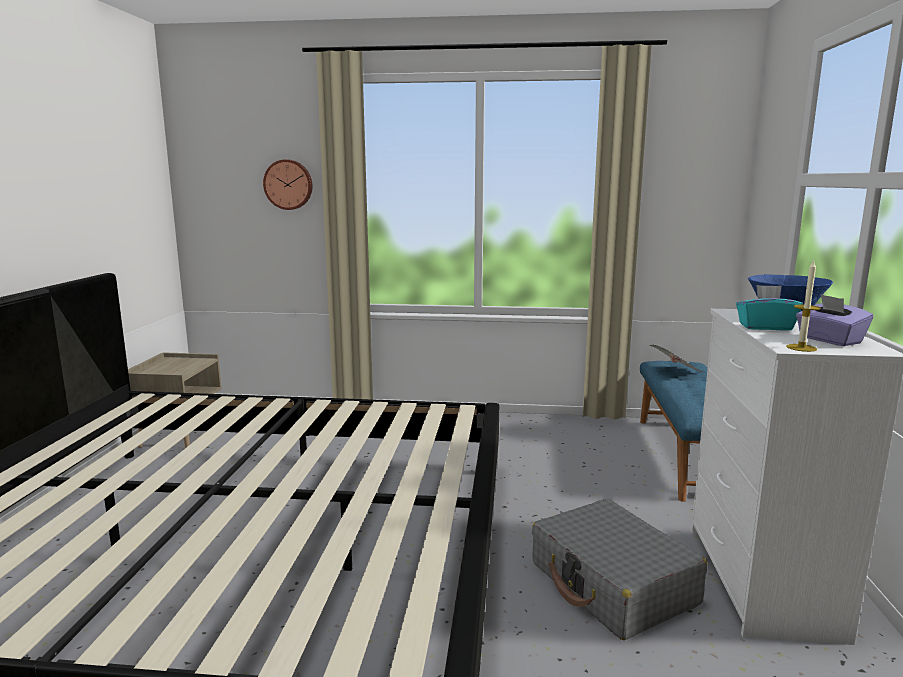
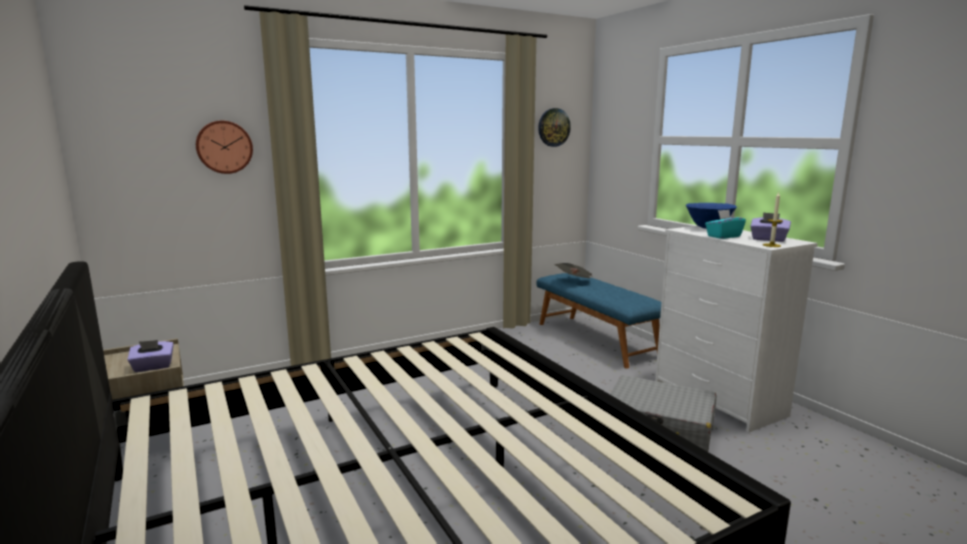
camera: 35 degrees left, 0 degrees up
none -> purple tissue box [127,340,174,372]
none -> wall clock [538,108,571,147]

